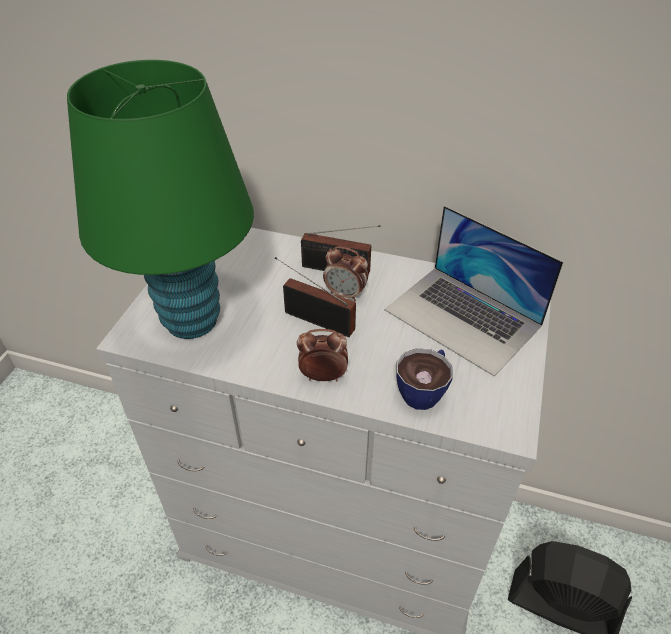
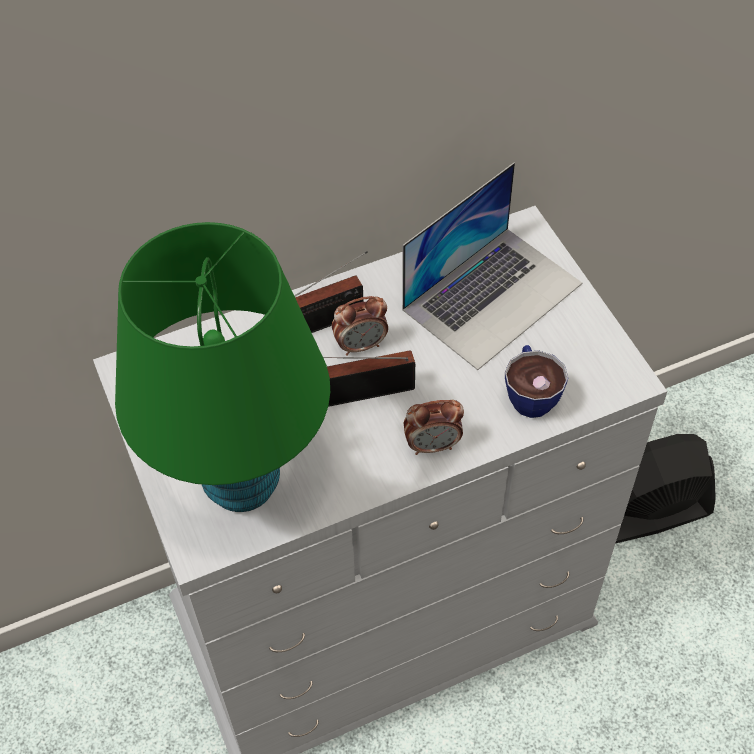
camera: 40 degrees left, 10 degrees up
alarm clock [297,329,348,381] -> alarm clock turned 150 degrees counterclockwise [404,400,464,455]
laptop [384,206,563,377] -> laptop turned 45 degrees counterclockwise [402,163,582,370]

